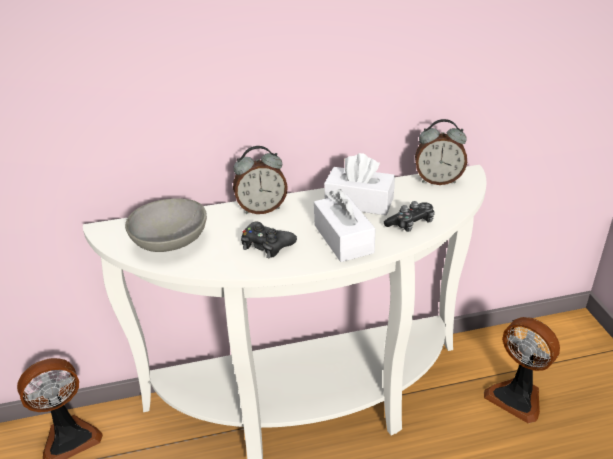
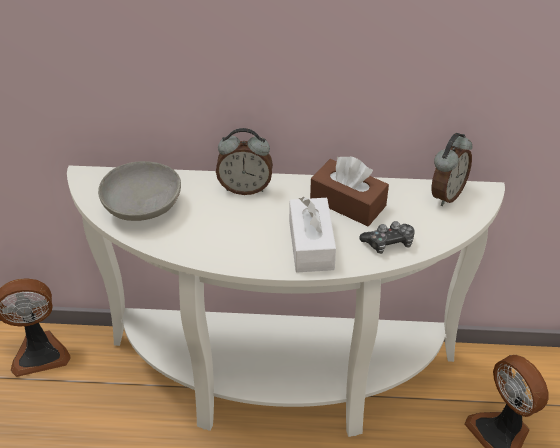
camera: 15 degrees right, 10 degrees up
black game controller [241,221,297,258] -> none
white tissue box [324,153,395,215] -> brown tissue box [310,156,389,226]
alarm clock [415,119,467,185] -> alarm clock turned 75 degrees counterclockwise [431,133,472,206]

